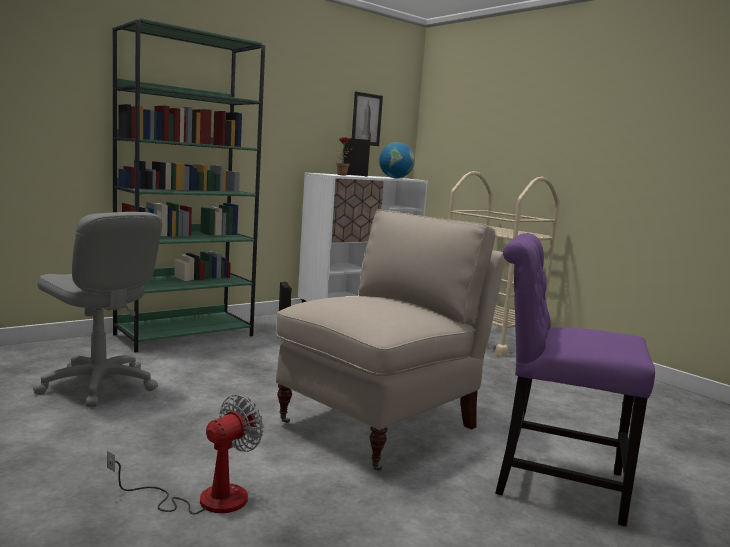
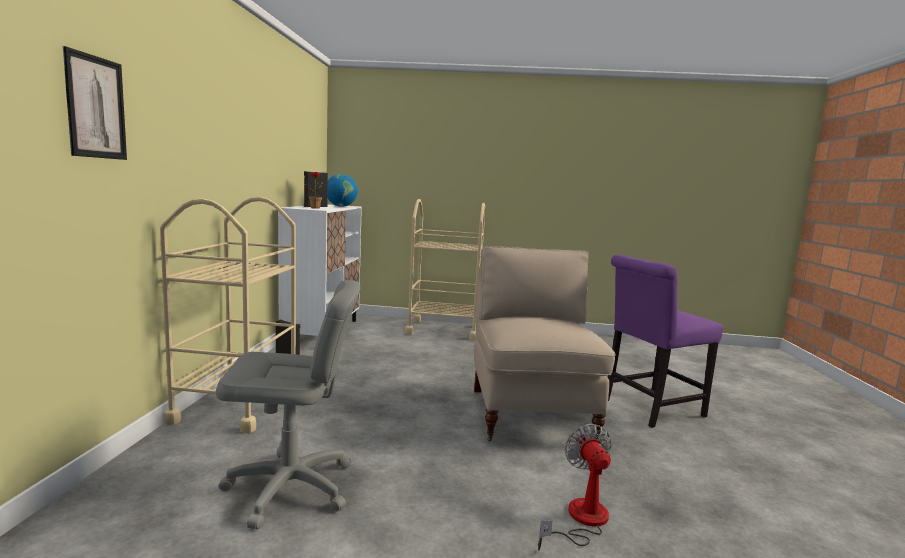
camera: 45 degrees left, 0 degrees up
green bookcase [113,18,265,353] -> beige cart [160,197,296,433]
picture [352,91,383,146] -> picture moved to [63,46,127,160]

